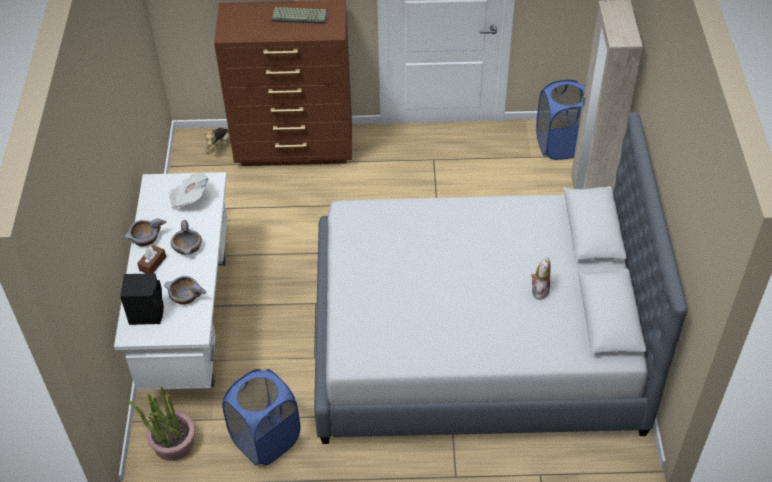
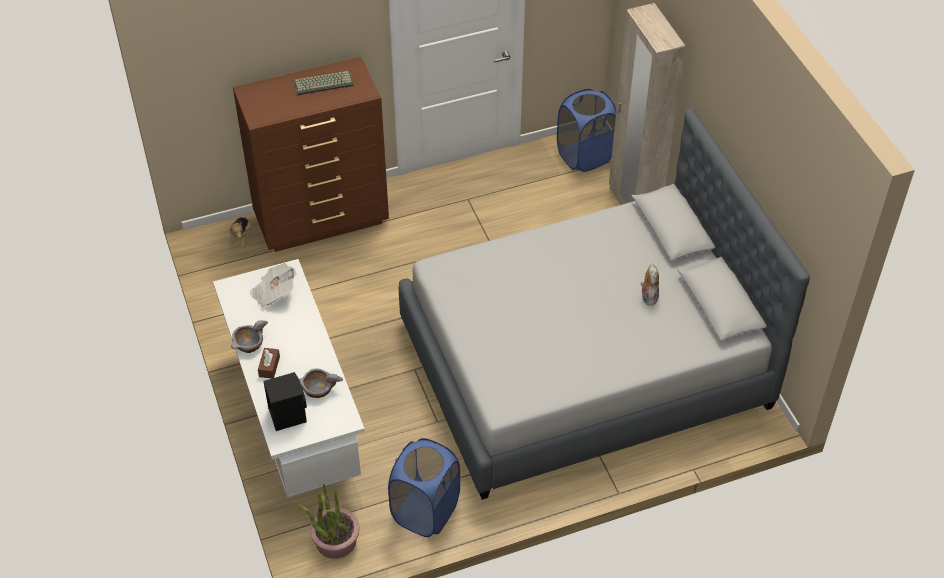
camera: 20 degrees left, 0 degrees up
grey bowl [170,220,202,255] -> none

